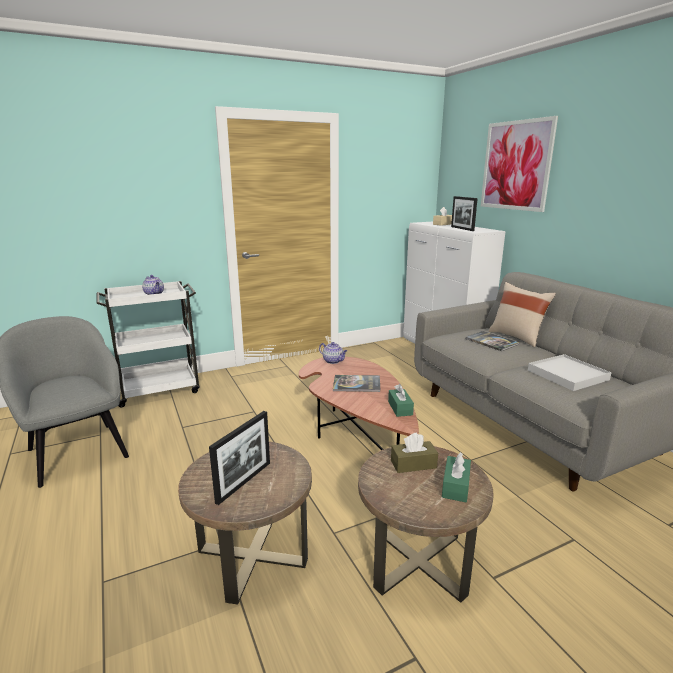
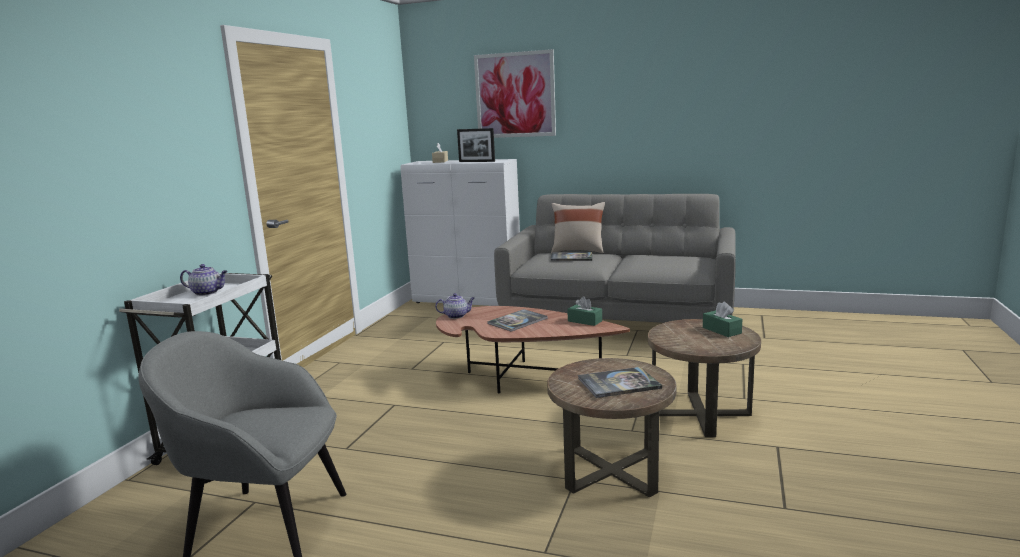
camera: 45 degrees left, 5 degrees down
picture frame [209,411,270,505] -> book [578,367,662,398]
brown tissue box [391,433,438,473] -> none
white tray [528,354,612,391] -> none

